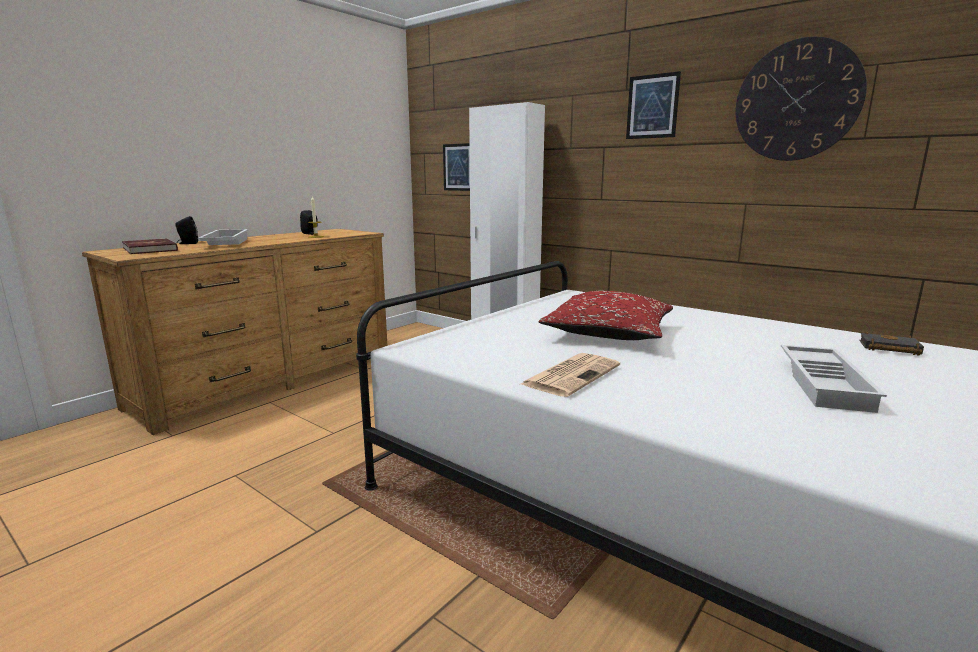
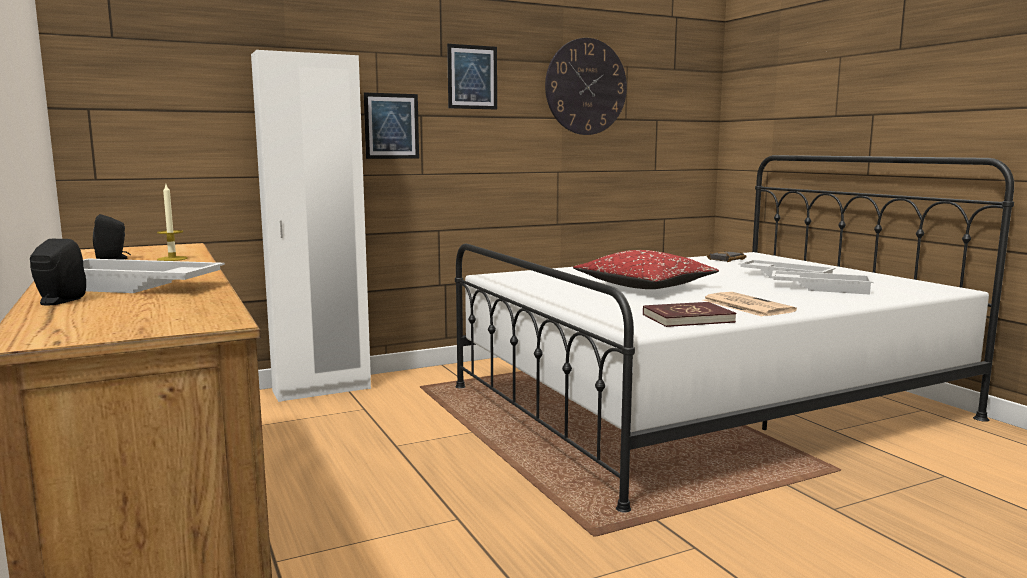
camera: 65 degrees left, 5 degrees down
red book [122,238,178,254] -> red book moved to [643,302,736,327]
picture [443,143,470,191] -> picture moved to [364,92,419,159]
none -> white tray [772,270,873,295]

